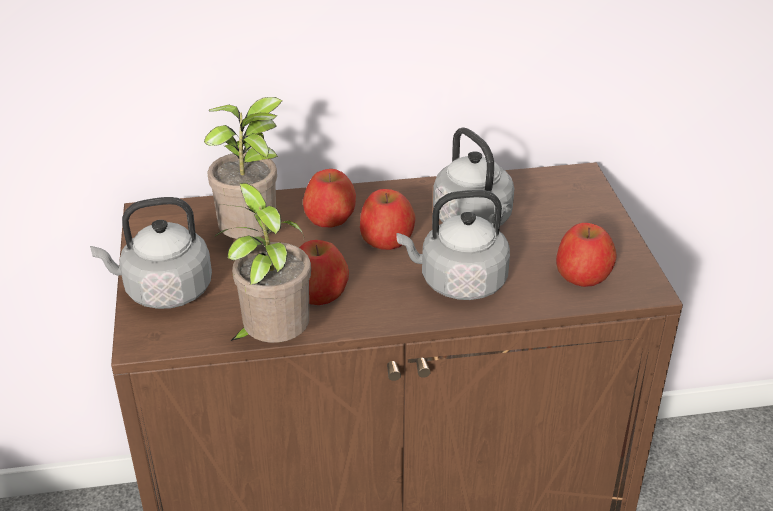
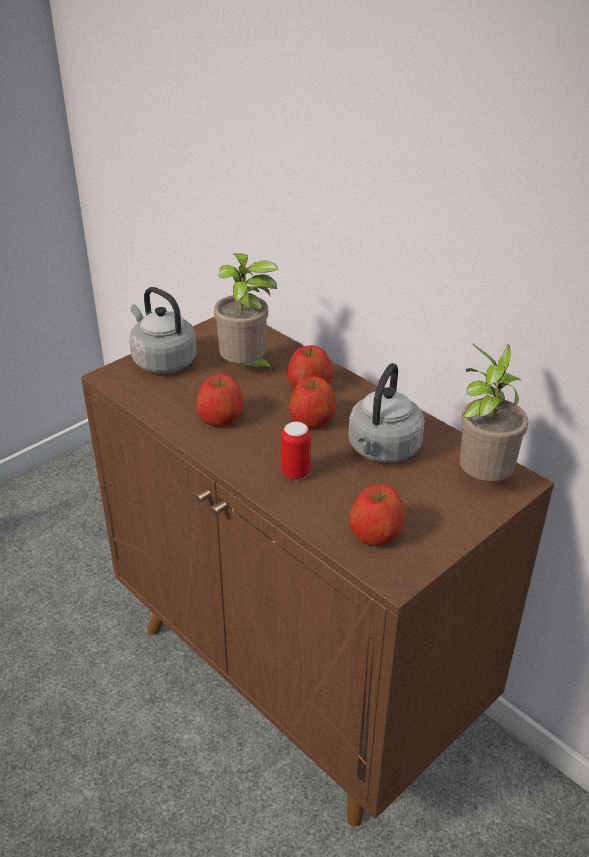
camera: 55 degrees right, 0 degrees up
potted plant [213,183,311,343] -> potted plant moved to [458,344,528,481]
grey kettle [396,190,510,300] -> can [281,422,311,480]

